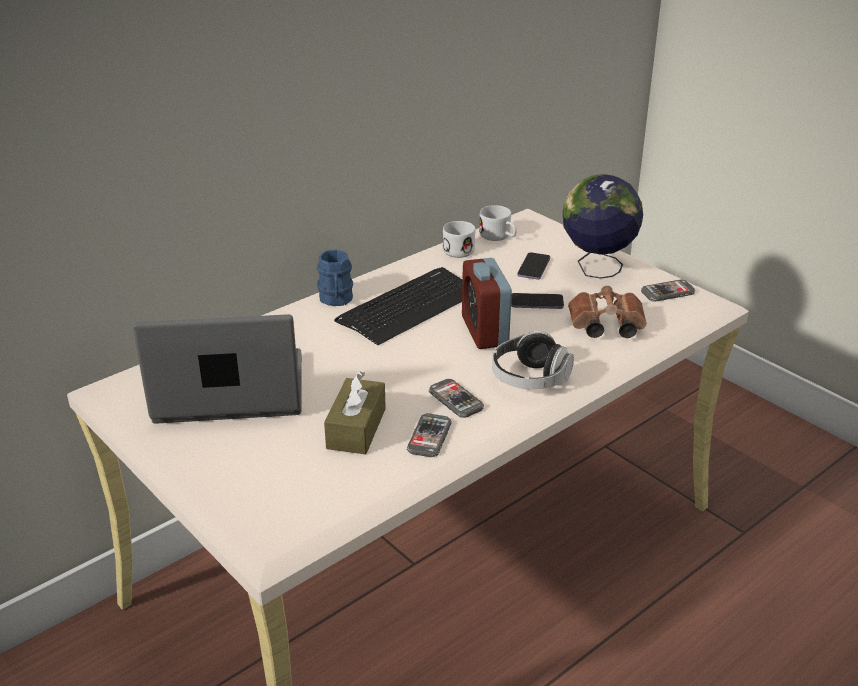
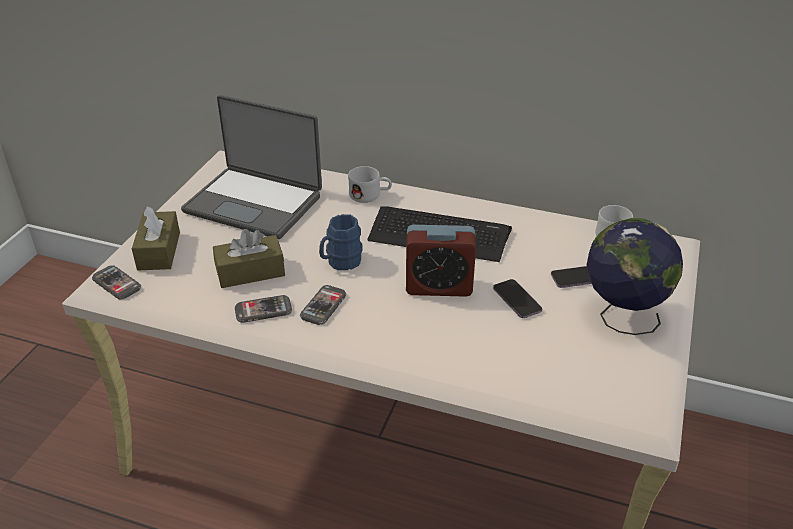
camera: 60 degrees right, 5 degrees up
laptop [133,314,302,424] -> laptop turned 150 degrees clockwise [181,95,322,239]
blue mug [317,250,353,306] -> blue mug moved to [319,214,363,270]
white mug [443,221,475,258] -> white mug moved to [348,166,392,203]
alarm clock [462,258,512,349] -> alarm clock turned 135 degrees counterclockwise [406,225,476,297]
headphones [492,330,574,390] -> none
brown binoculars [568,285,647,338] -> none
phone [641,279,695,302] -> phone moved to [92,265,141,299]
none -> brown tissue box [132,206,180,270]

